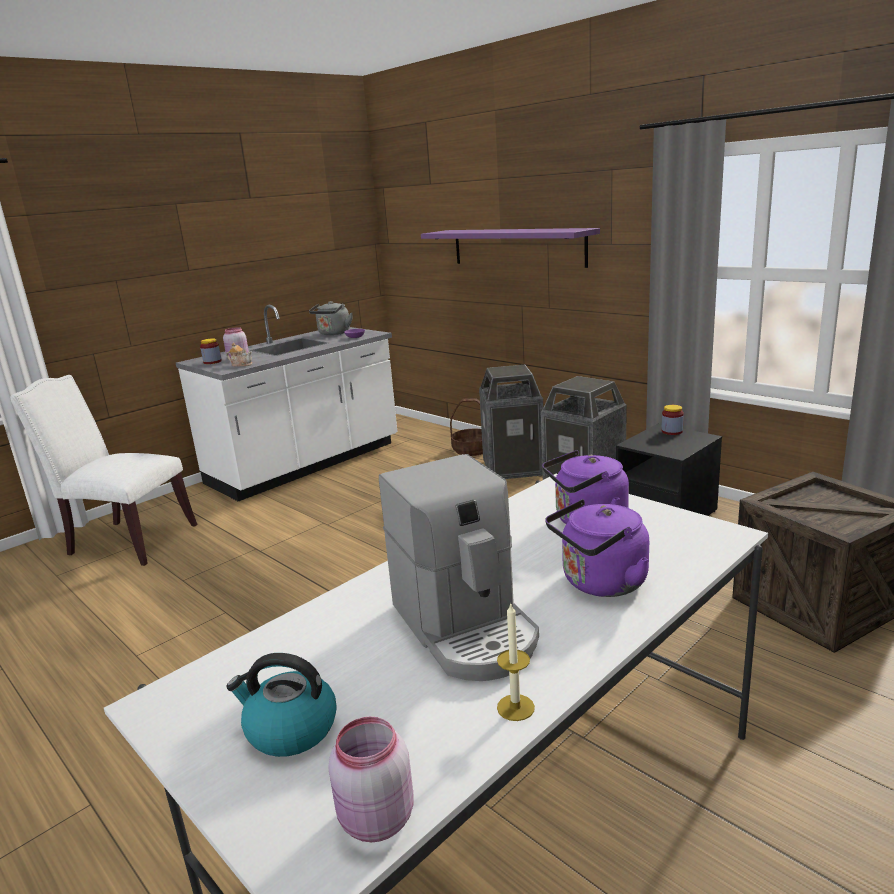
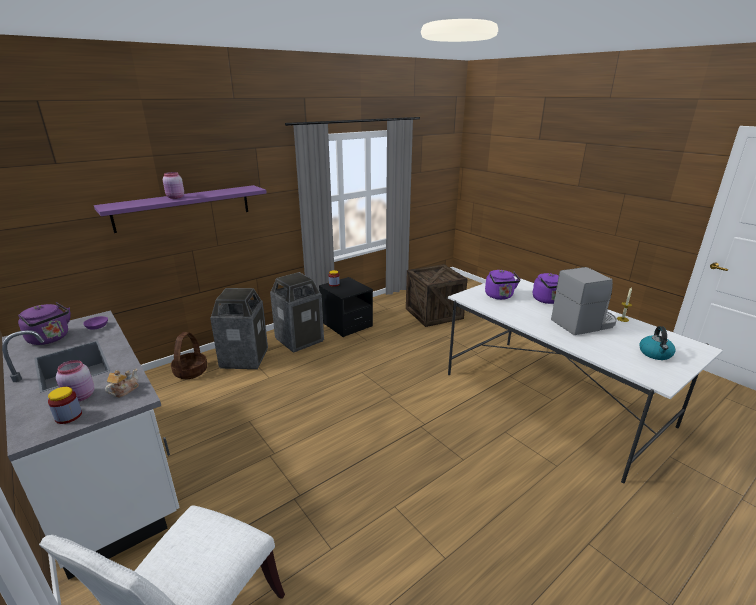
camera: 85 degrees left, 5 degrees up
grey kettle [309,301,353,335] -> purple kettle [18,302,71,345]
pink jar [328,716,414,842] -> pink jar moved to [163,172,184,199]

